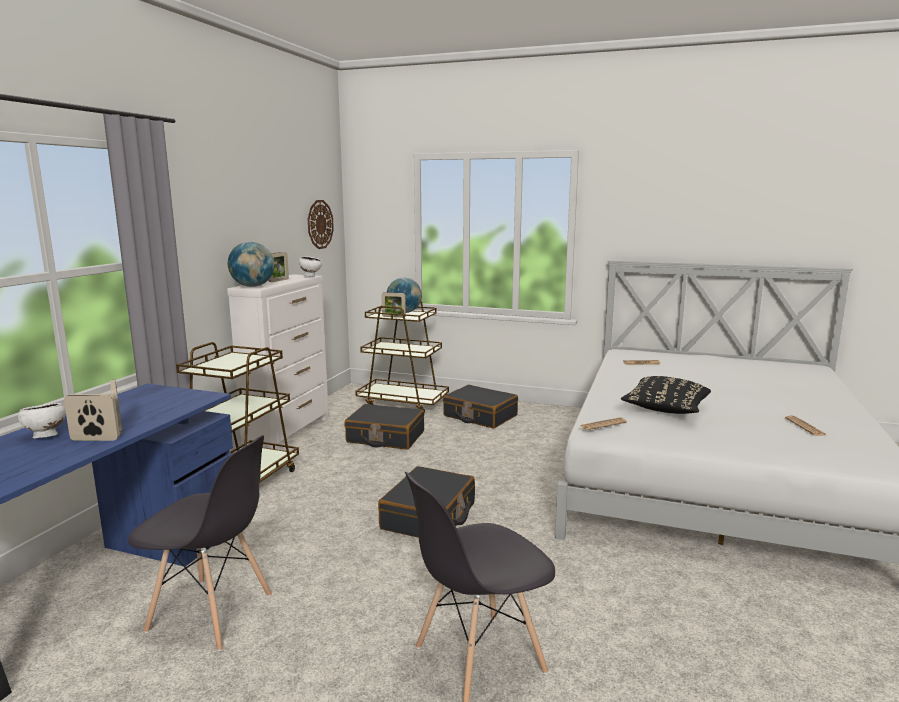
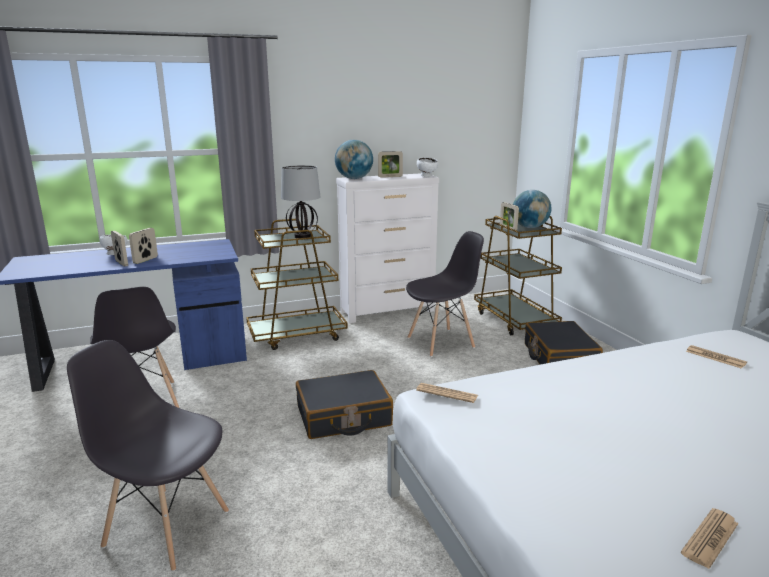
camera: 50 degrees right, 5 degrees up
wall clock [308,200,334,249] -> none
black suitcase [344,404,424,450] -> grey chair [406,231,484,357]
black pillow [621,376,711,414] -> none
none -> table lamp [281,165,321,238]

